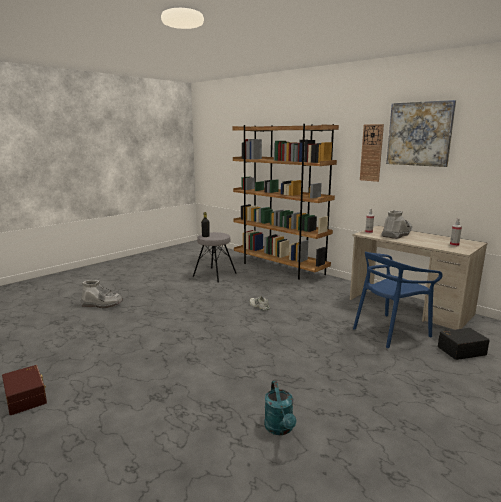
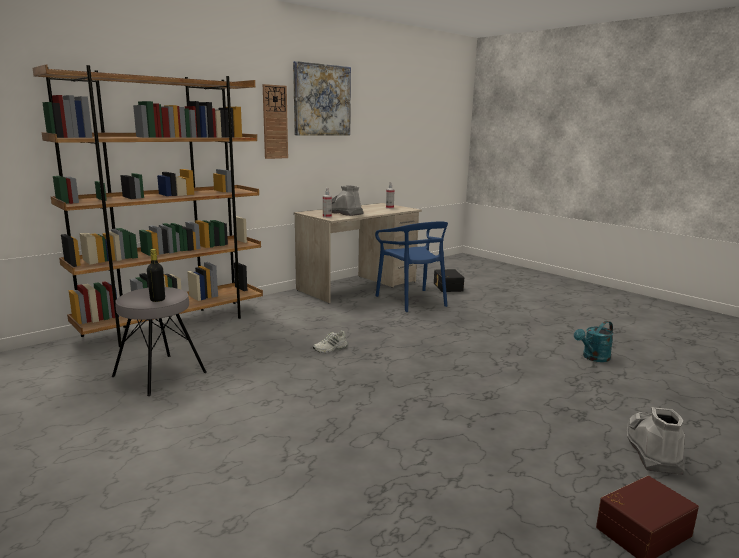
camera: 85 degrees left, 0 degrees up
grey boot [81,280,123,308] -> grey boot moved to [627,407,685,475]
turquoise watering can [264,381,296,435] -> turquoise watering can turned 150 degrees clockwise [574,321,614,362]

